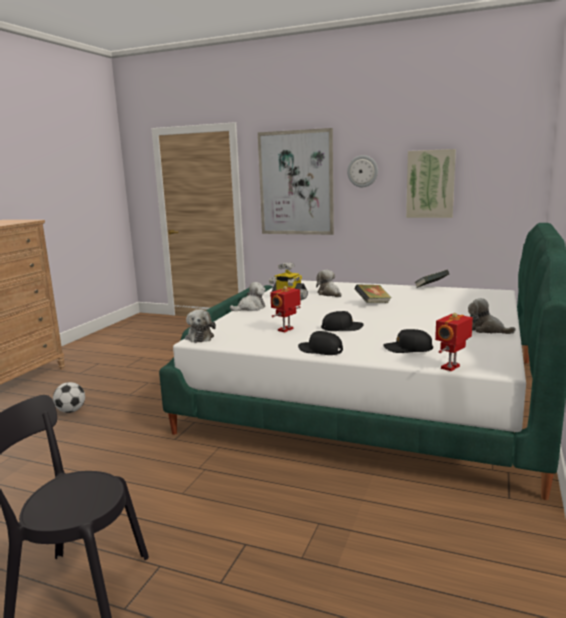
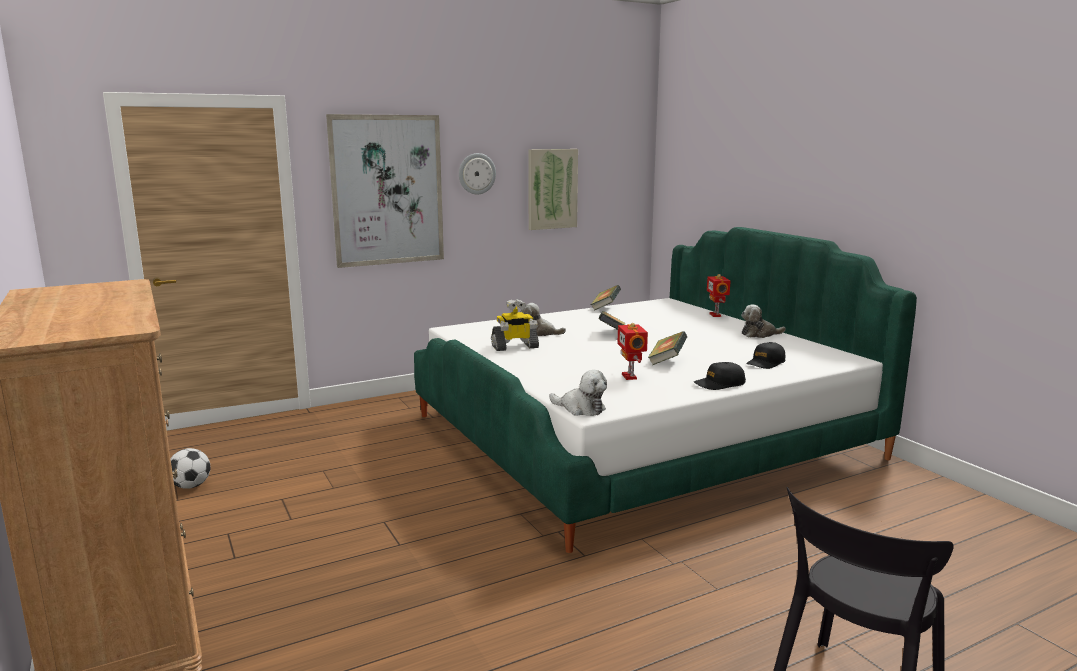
camera: 50 degrees left, 0 degrees up
football [53,382,85,413] -> football moved to [170,448,211,489]
plush toy [230,282,266,311] -> none
black cap [321,311,364,331] -> book [648,331,687,365]
toy robot [435,313,473,371] -> toy robot moved to [707,274,731,317]

